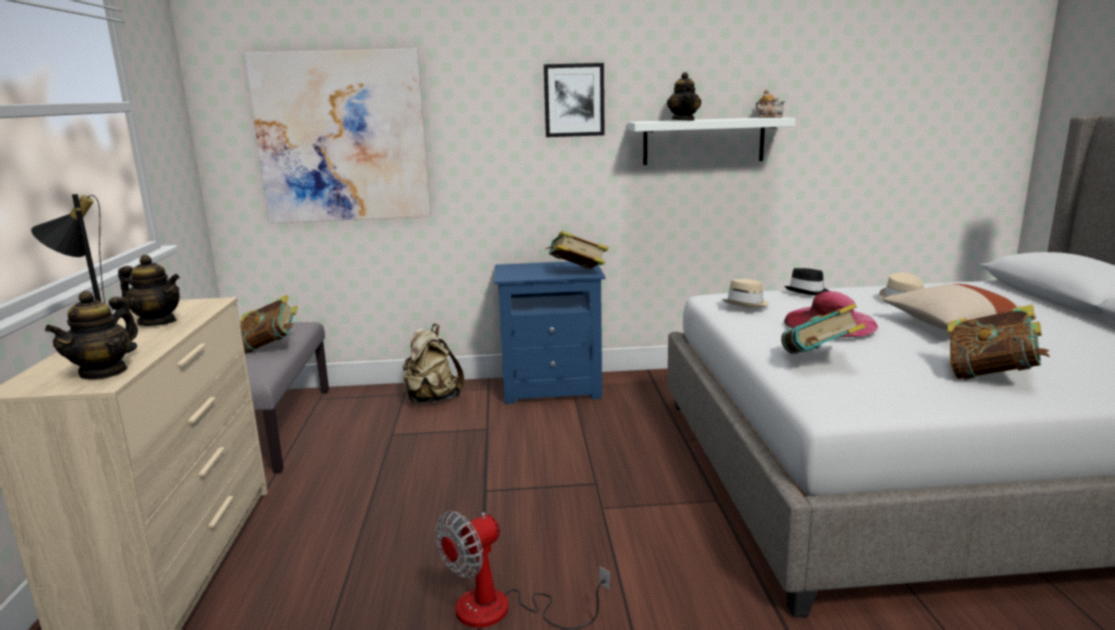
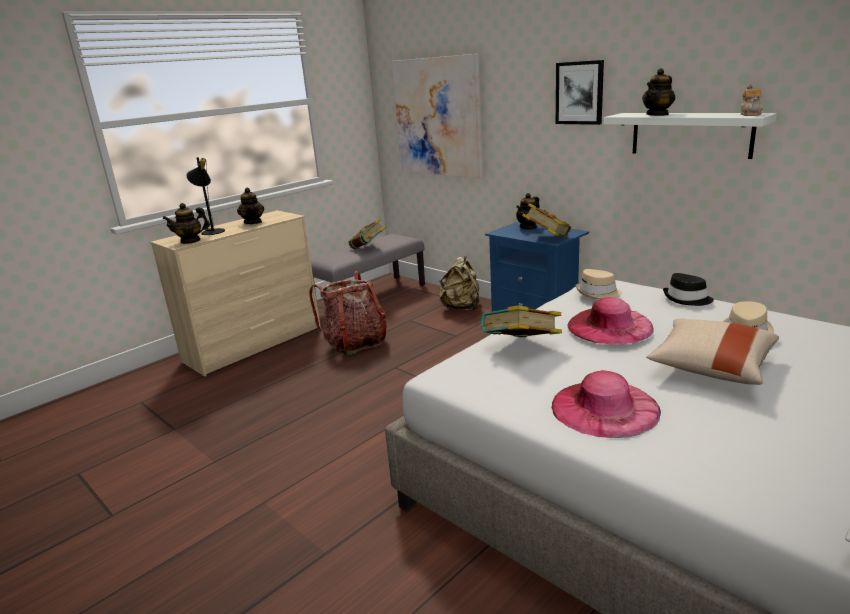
camera: 50 degrees right, 5 degrees up
fan [435,511,610,630] -> none
book [947,305,1050,379] -> pink hat [551,370,661,438]
none -> backpack [309,271,387,355]
none -> teapot [516,193,539,230]

